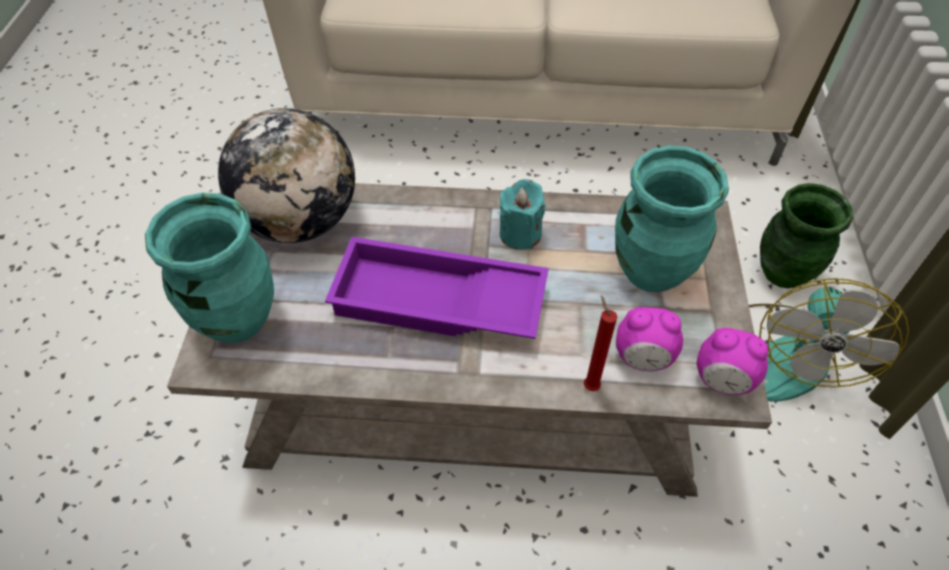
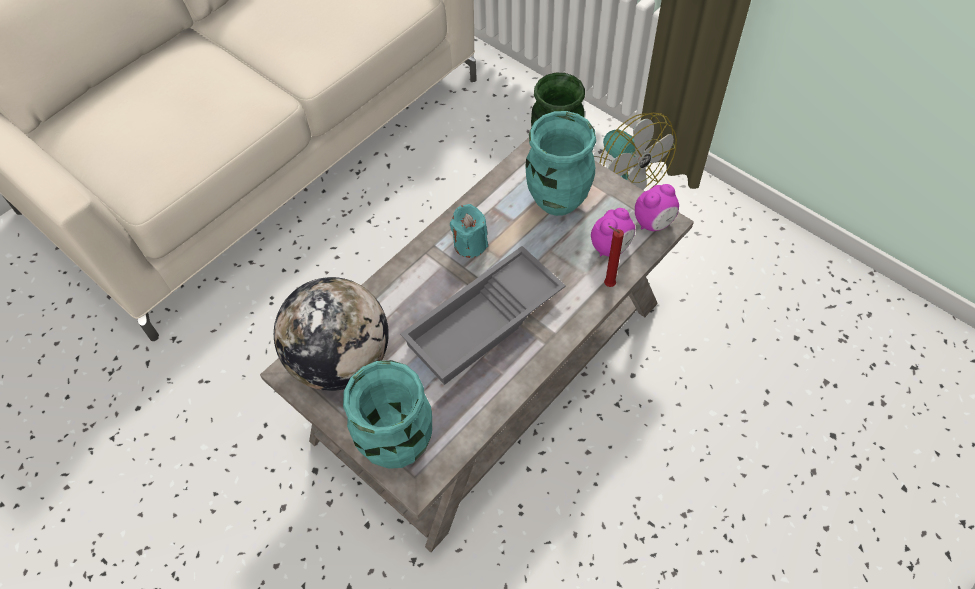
camera: 50 degrees left, 5 degrees up
purple tray [325,237,549,339] -> grey tray [400,246,566,385]

